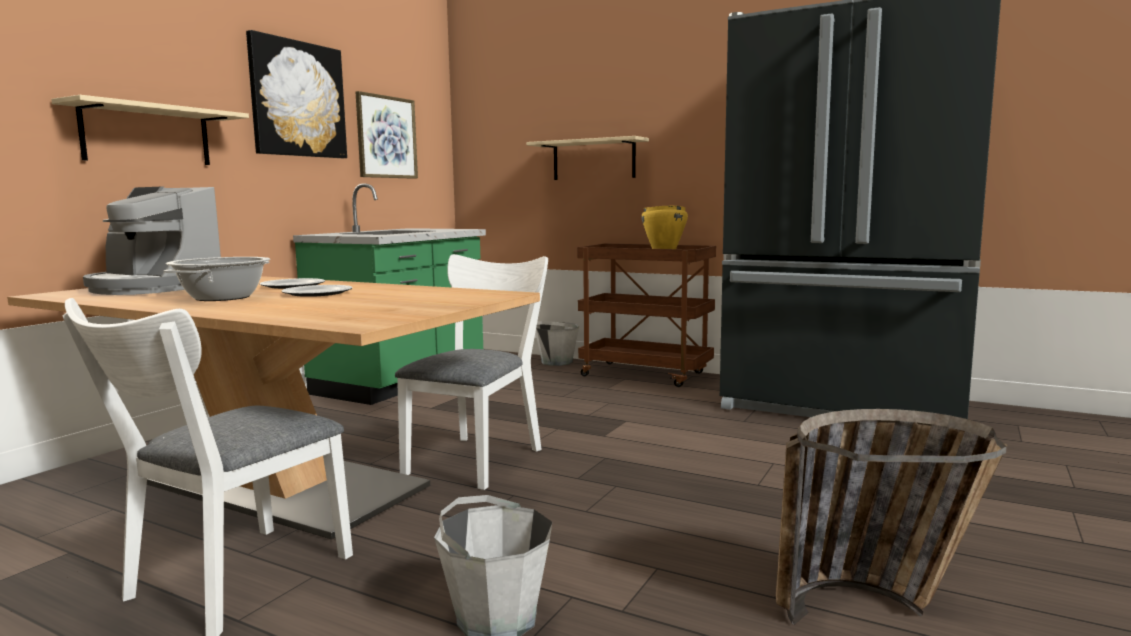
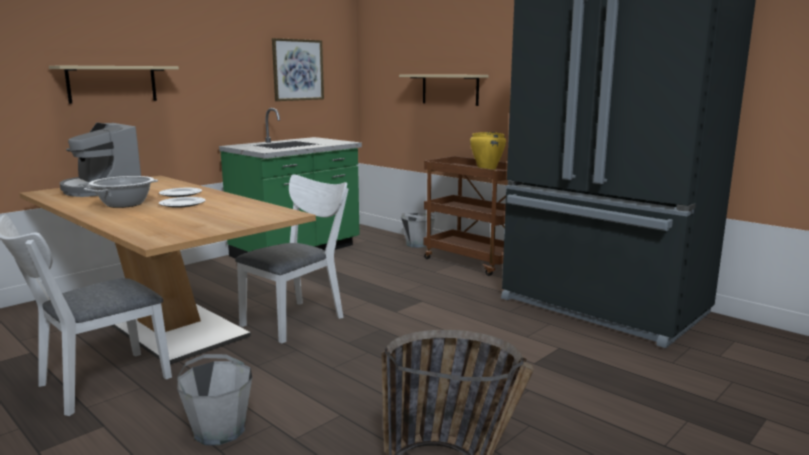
camera: 15 degrees right, 5 degrees up
picture [246,30,347,158] -> none

